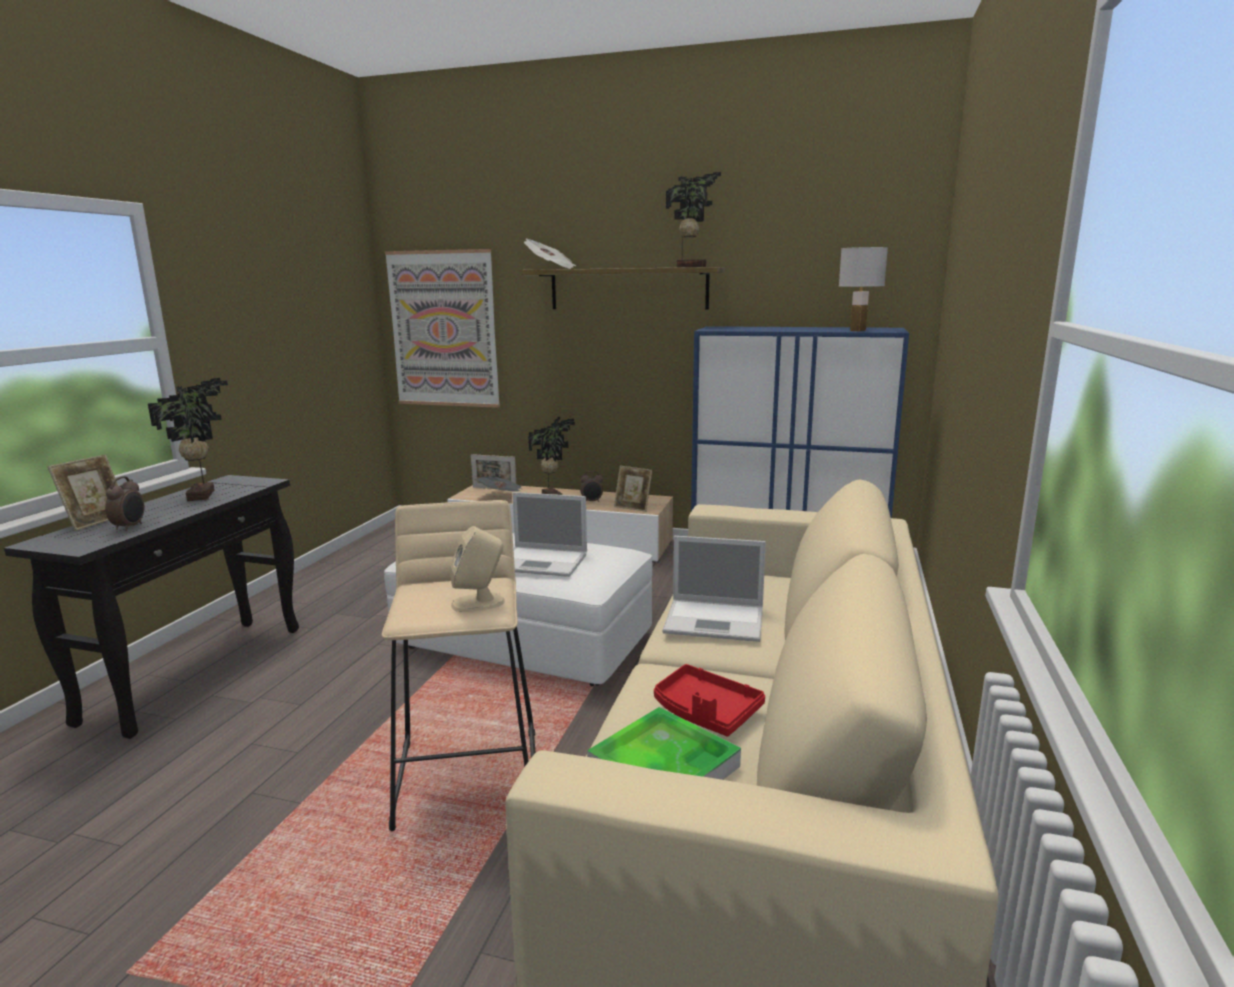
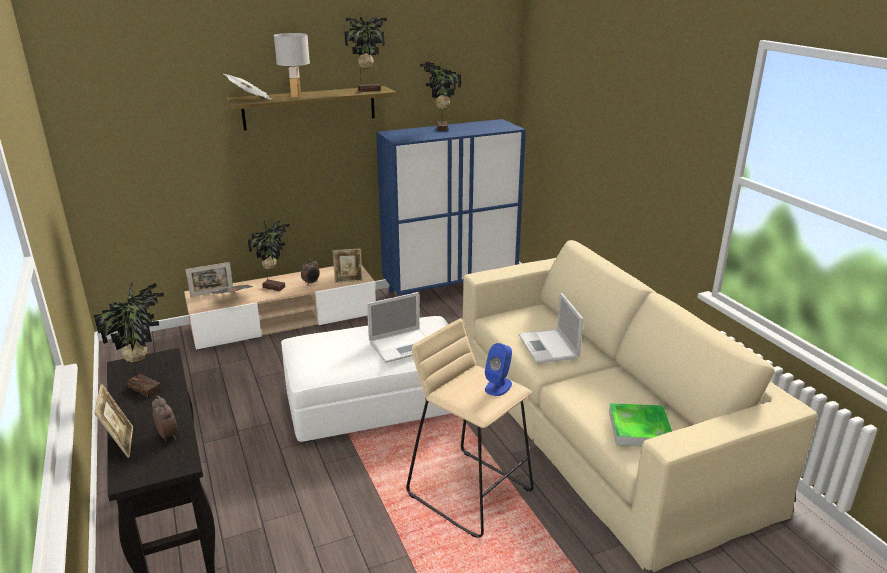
camera: 40 degrees left, 10 degrees up
picture [385,249,500,408] -> none
beige speaker [450,526,505,612] -> blue speaker [485,343,512,396]
red tray [654,664,765,736] -> none
laptop [663,536,766,642] -> laptop turned 105 degrees clockwise [518,293,584,364]
white table lamp [839,247,888,331] -> white table lamp moved to [274,33,310,98]
none -> potted plant [420,61,461,131]

